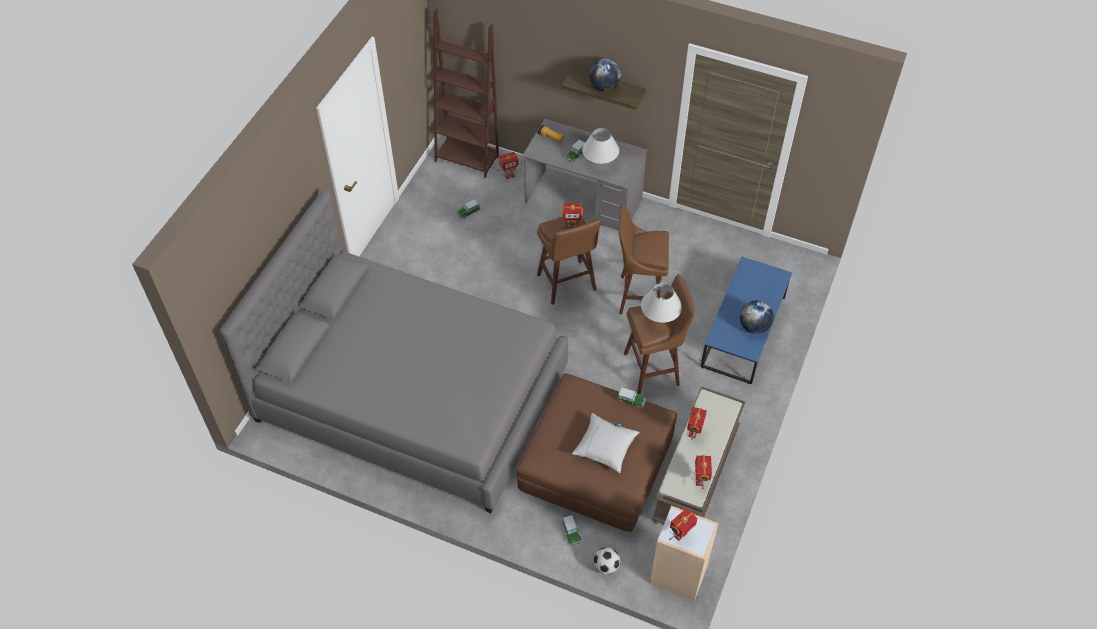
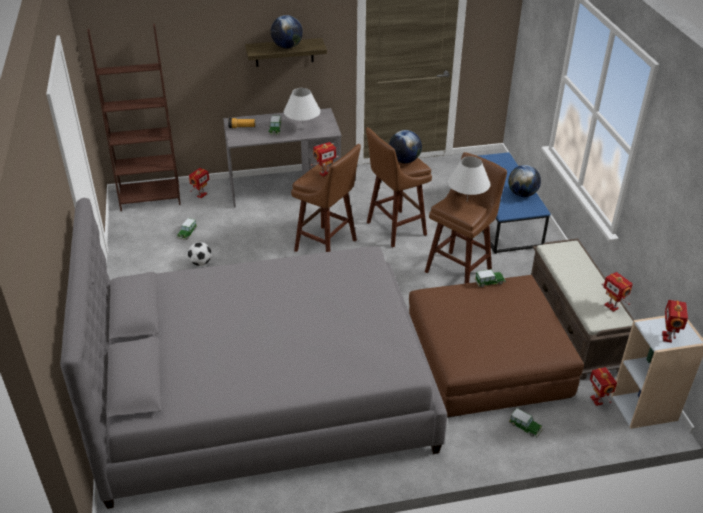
camera: 35 degrees left, 15 degrees down
grey pillow [572,413,639,474] -> none
football [593,547,620,575] -> football moved to [187,242,212,266]
toy robot [687,407,707,440] -> toy robot moved to [590,367,617,406]
none -> globe [389,130,422,163]

